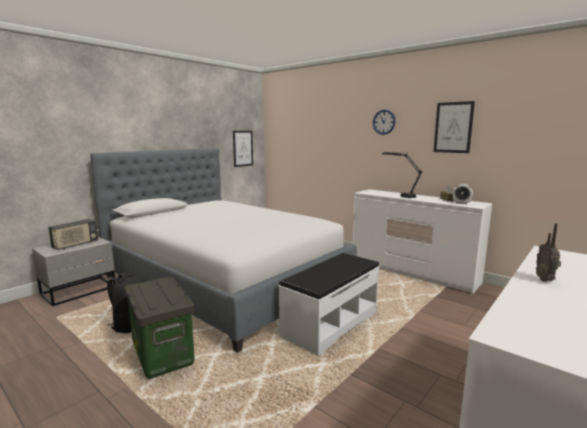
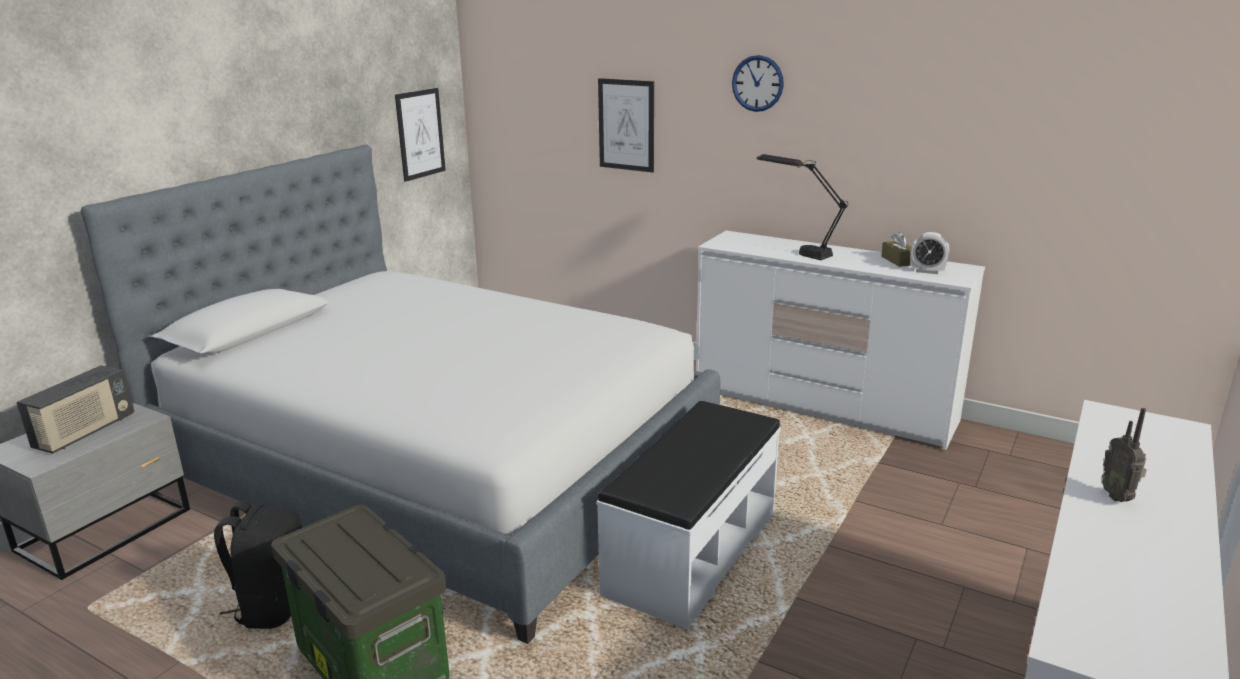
camera: 10 degrees left, 10 degrees up
picture [433,101,475,153] -> picture moved to [598,78,654,172]

